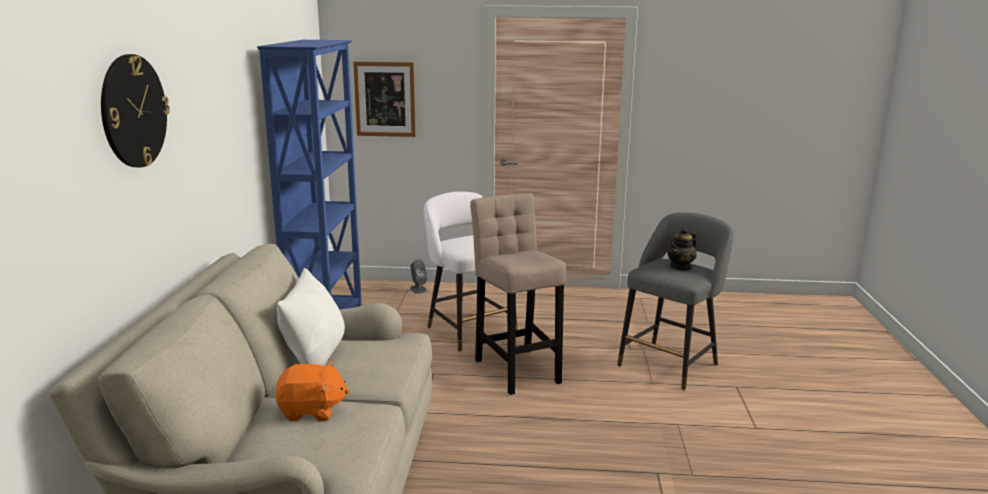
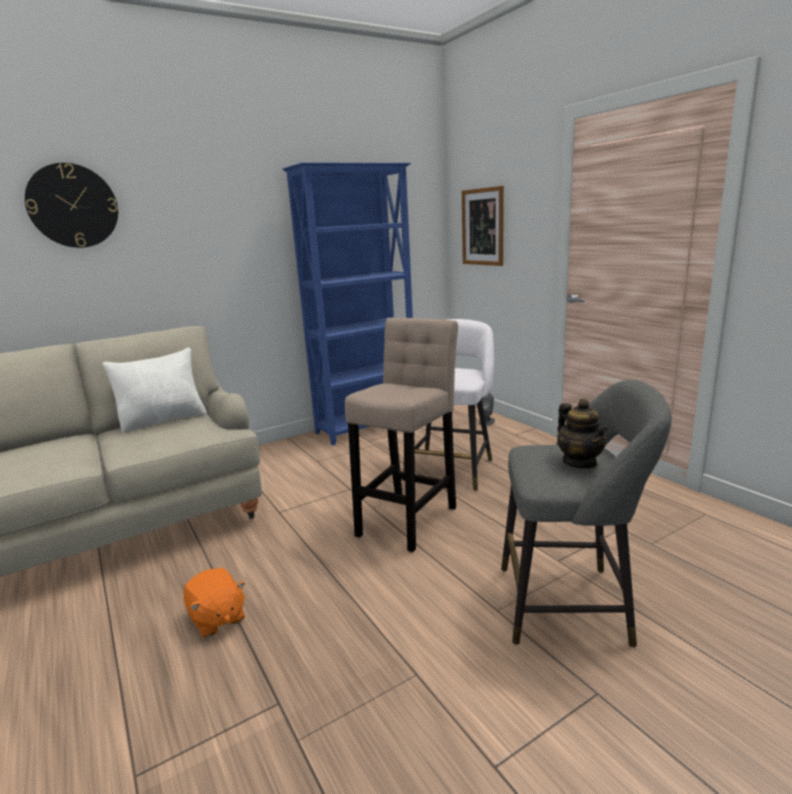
camera: 55 degrees right, 0 degrees up
orange plush toy [275,361,349,421] -> orange plush toy moved to [184,568,245,637]
teapot [667,227,697,271] -> teapot turned 120 degrees counterclockwise [557,399,609,469]

